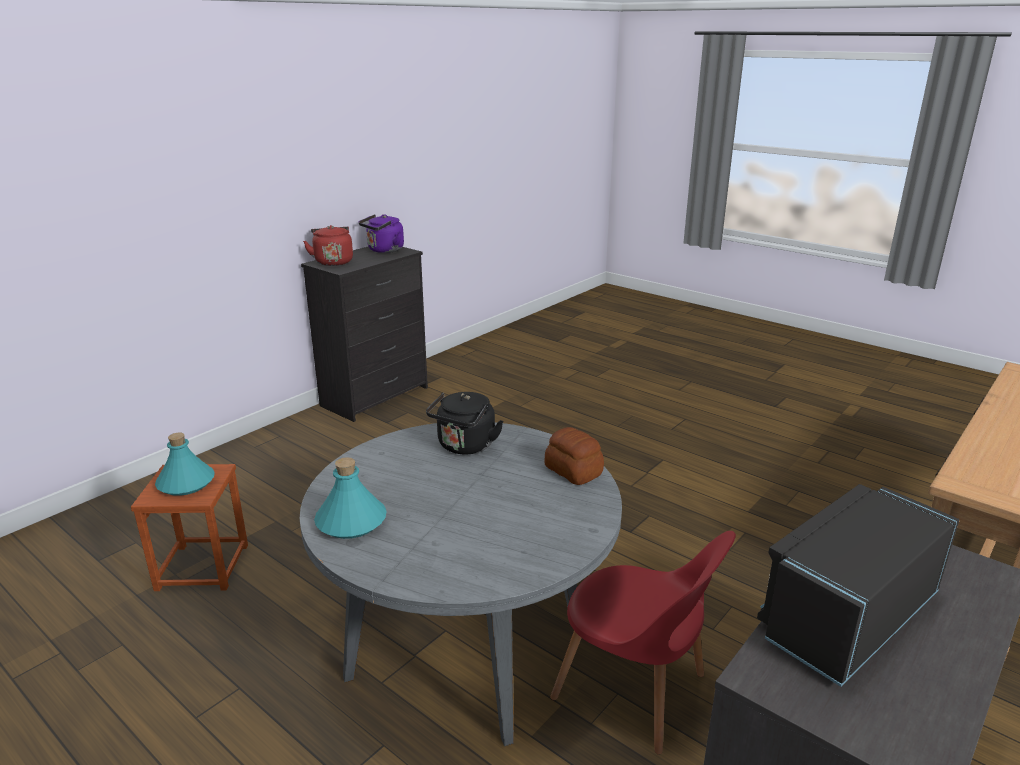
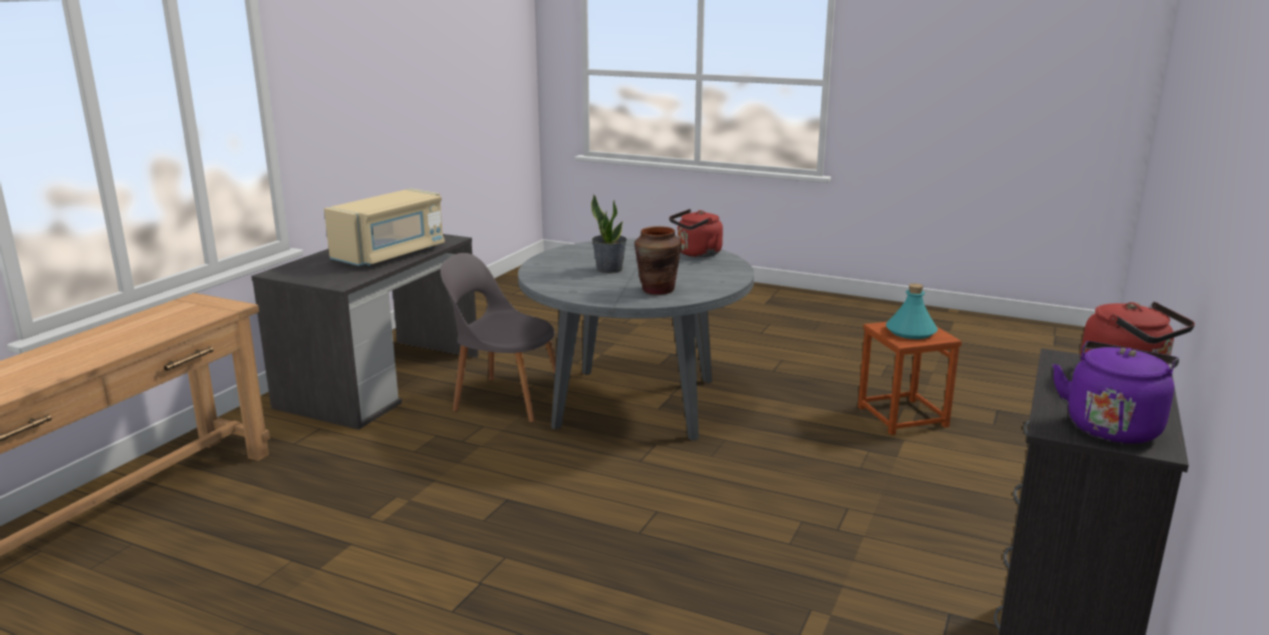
camera: 165 degrees right, 5 degrees down
turquoise bottle [314,457,387,539] -> red kettle [669,209,723,257]
black kettle [426,392,503,455] -> brown vase [635,226,681,295]
bread [545,427,604,485] -> none
red chair [550,531,736,755] -> grey chair [440,253,556,423]
black microwave [757,484,959,687] -> beige microwave [324,188,445,266]
none -> potted plant [591,194,627,273]

